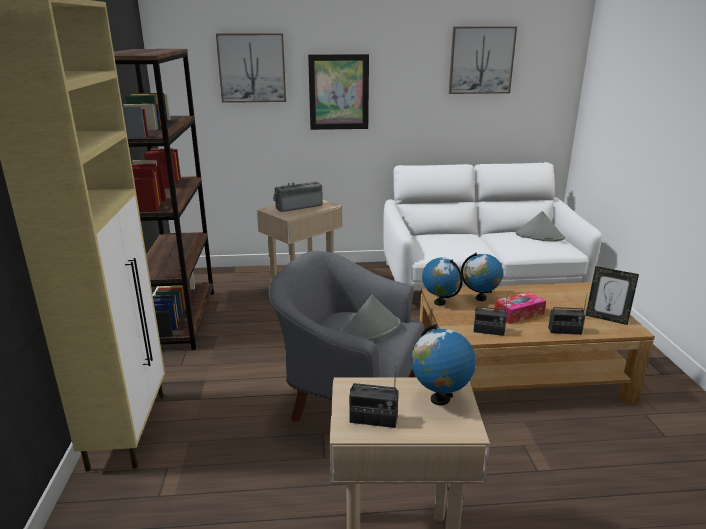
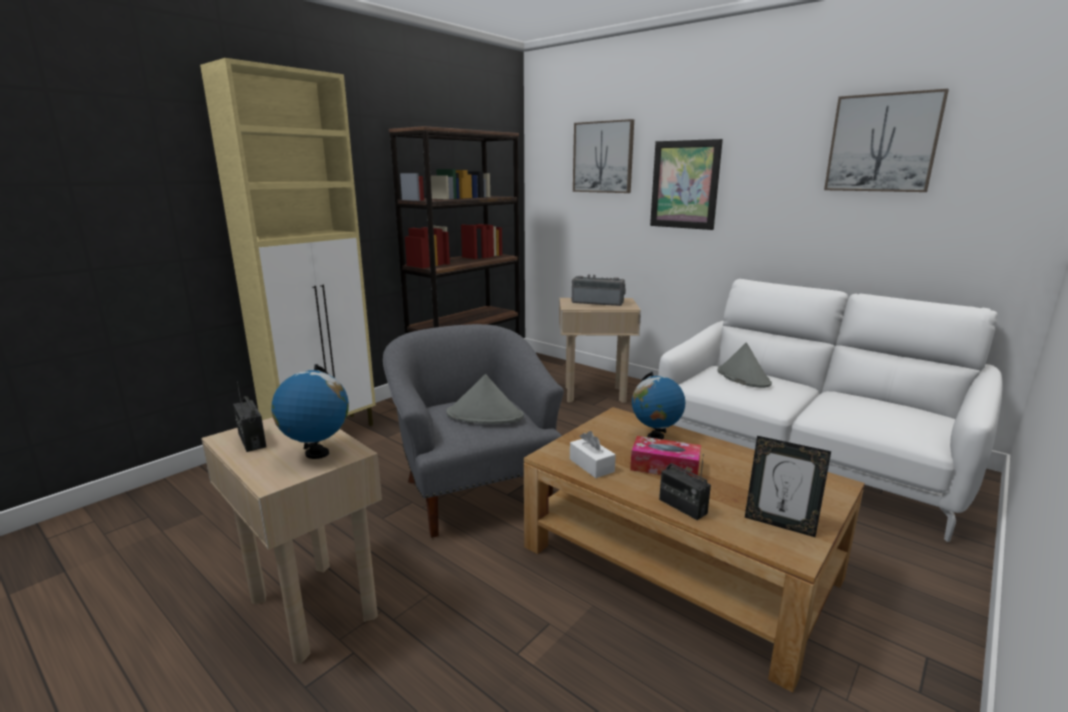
camera: 45 degrees right, 5 degrees down
globe [422,258,463,306] -> none
radio [473,294,508,336] -> white tissue box [570,431,616,478]
grey hat [516,211,565,241] -> grey hat moved to [718,343,772,388]
picture frame [586,266,639,325] -> picture frame turned 45 degrees counterclockwise [745,436,831,537]

